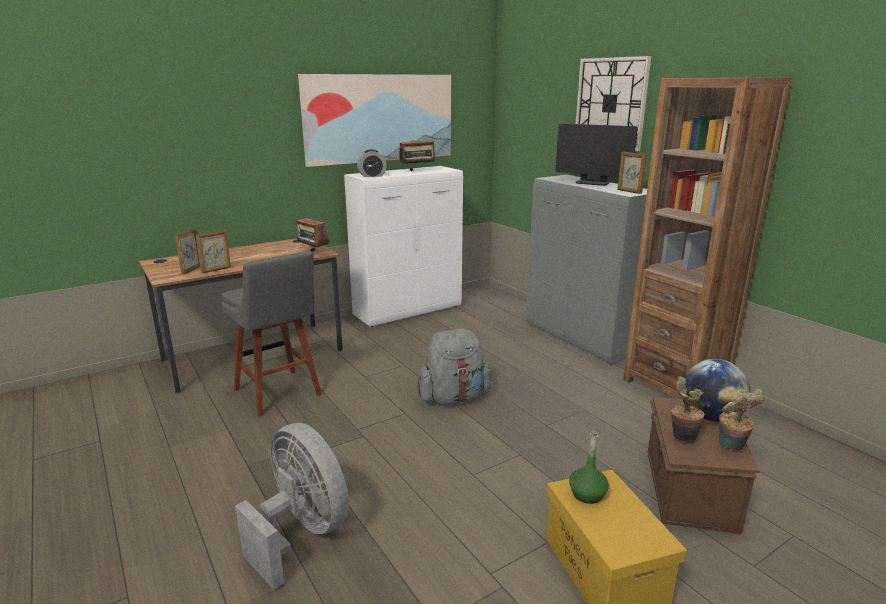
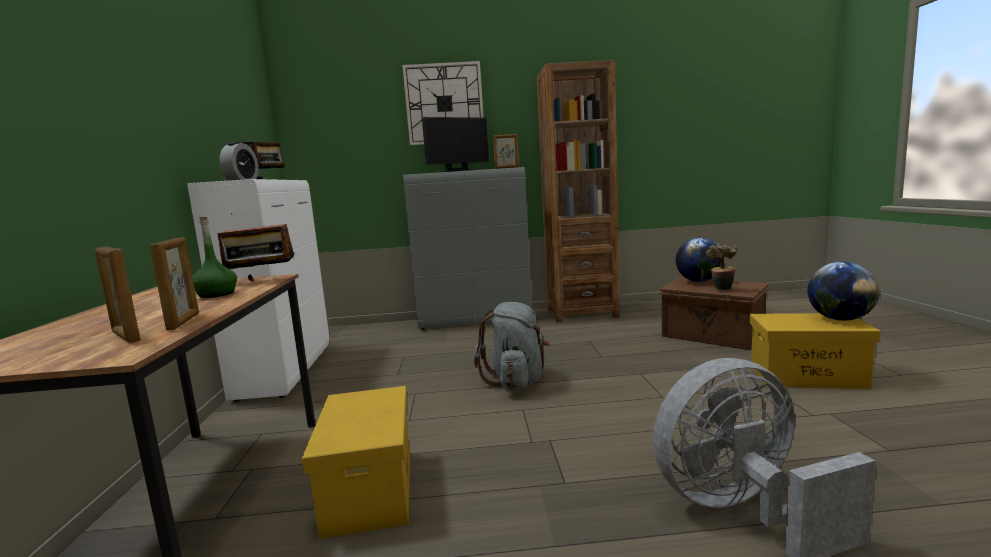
camera: 60 degrees left, 10 degrees down
grey stool [221,251,322,416] -> yellow storage box [302,386,410,539]
picture [298,74,451,167] -> none
green bottle [569,431,609,504] -> green bottle moved to [193,217,237,298]
potted plant [719,389,765,450] -> none
none -> globe [807,261,879,321]

